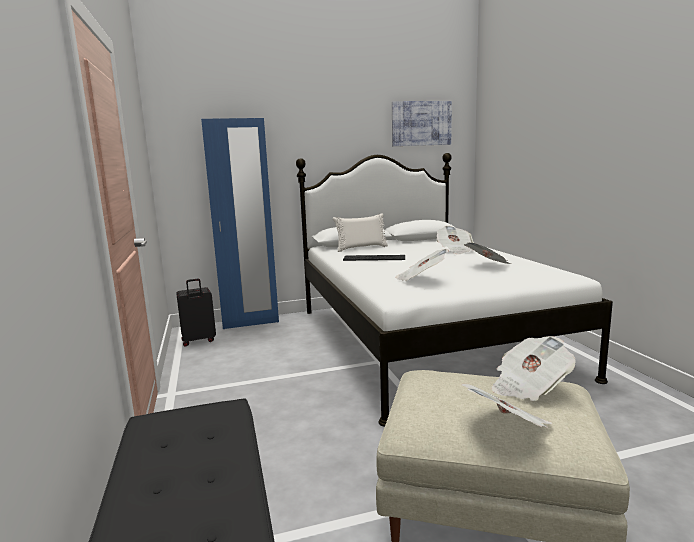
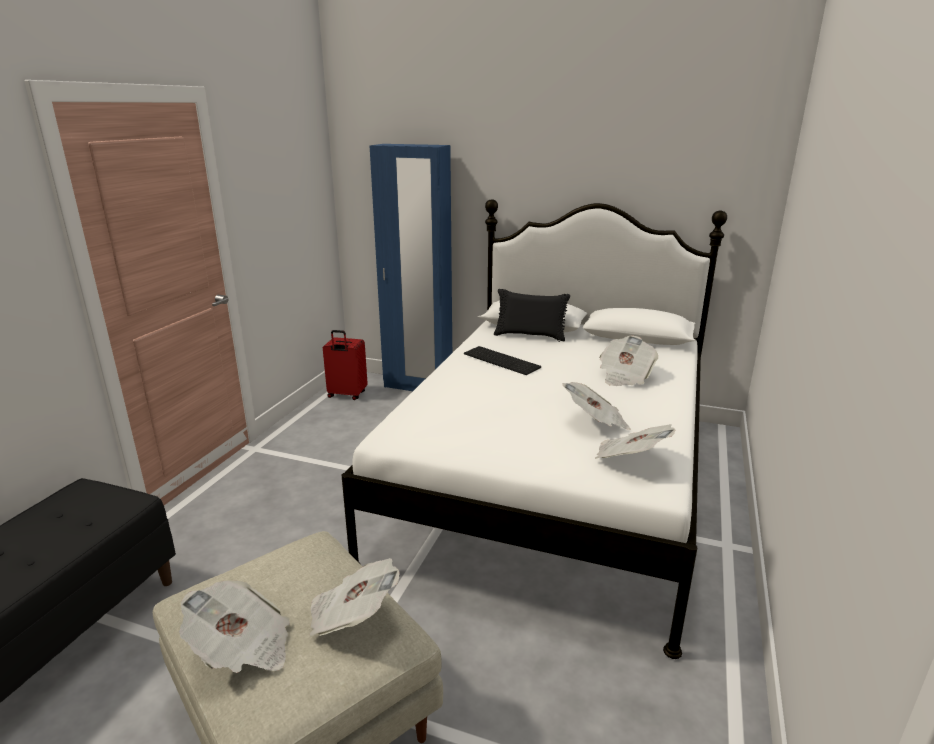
camera: 35 degrees right, 10 degrees up
black suitcase [176,279,216,347] -> red suitcase [323,330,368,400]
white pillow [333,213,388,252] -> black pillow [494,289,570,342]
picture [392,101,452,146] -> none
newspaper [395,249,449,281] -> newspaper moved to [595,424,675,459]

